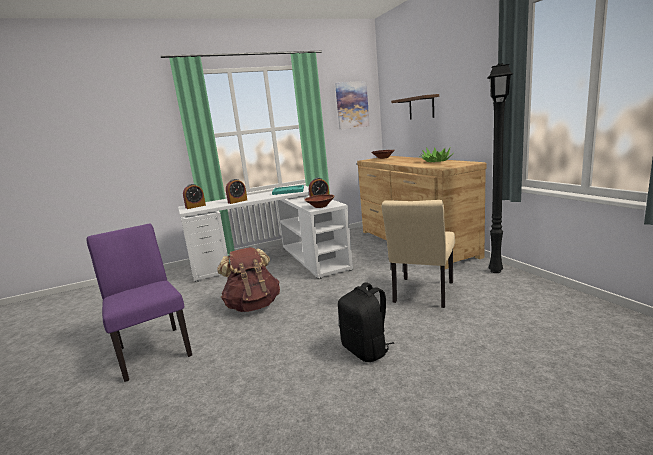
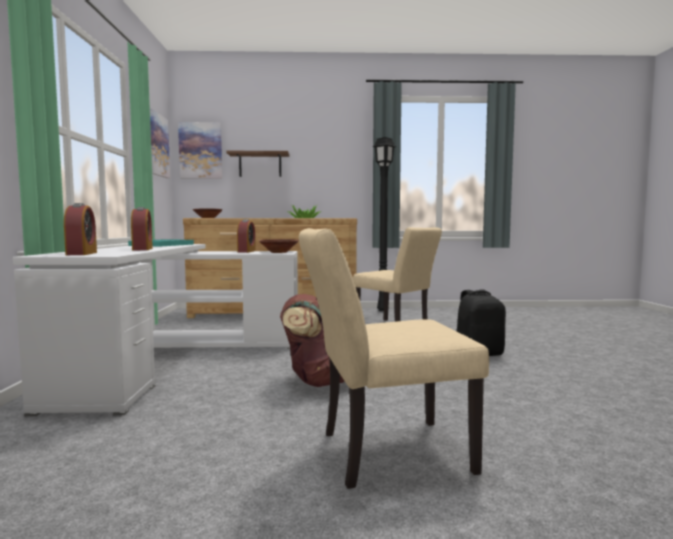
camera: 70 degrees left, 10 degrees down
purple chair [86,224,192,382] -> beige chair [299,228,489,489]
none -> picture [178,122,222,179]

